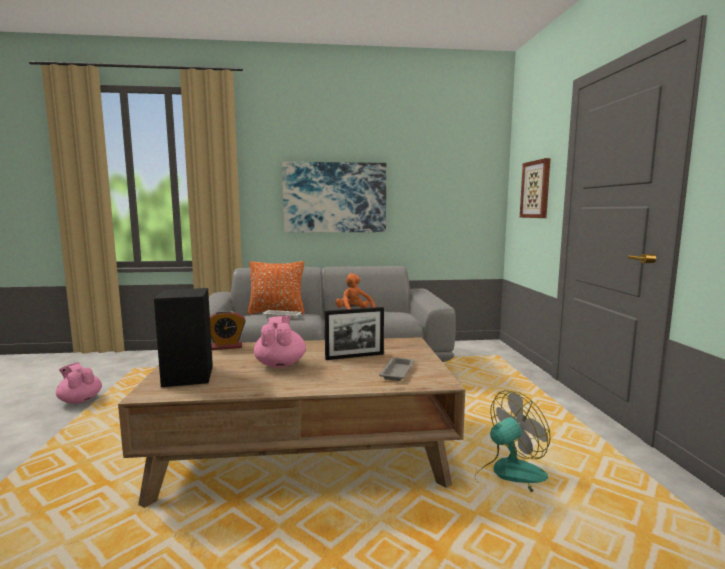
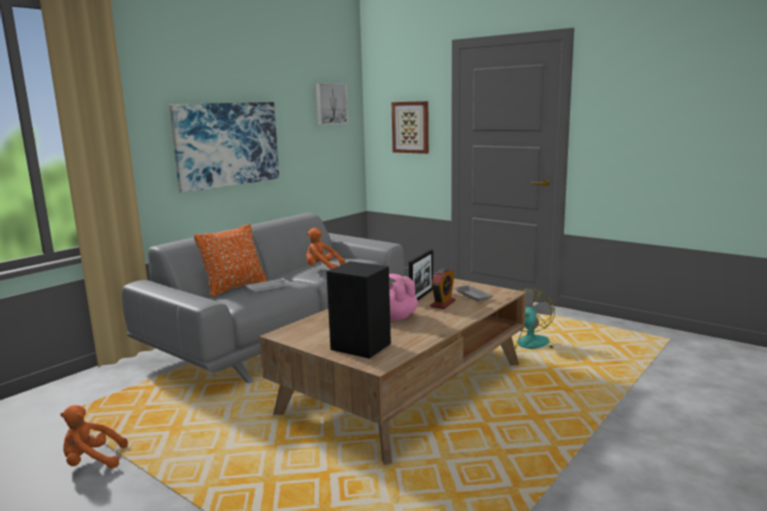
camera: 45 degrees left, 5 degrees up
pink teapot [56,363,102,404] -> orange plush toy [60,405,128,468]
alarm clock [210,310,246,350] -> alarm clock moved to [430,268,456,309]
none -> picture [316,83,348,125]

